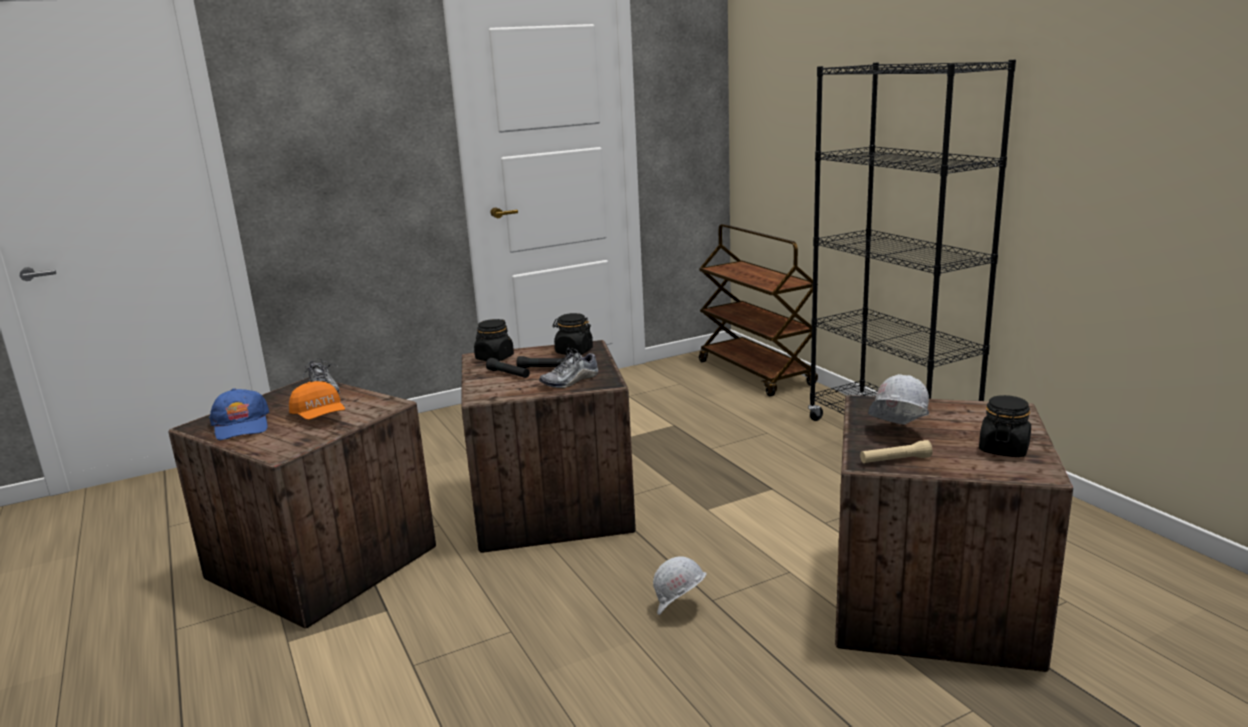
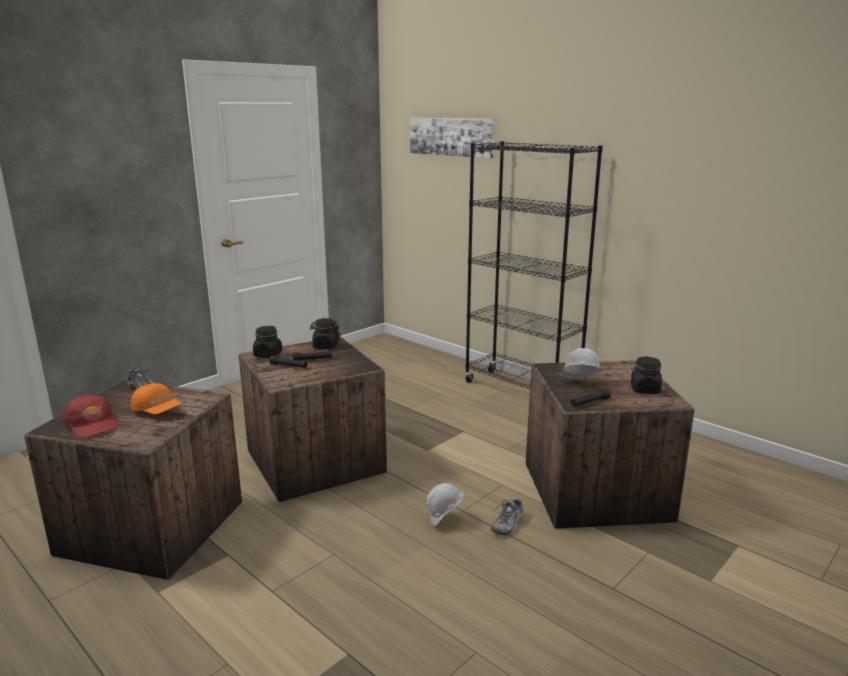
camera: 20 degrees left, 0 degrees up
blue cap [209,388,269,440] -> red cap [62,395,119,438]
shoe [539,348,598,388] -> shoe moved to [491,498,523,536]
brown cart [699,224,818,396] -> none
beige flashlight [860,440,933,463] -> black flashlight [571,388,611,406]
none -> picture [410,118,495,158]

